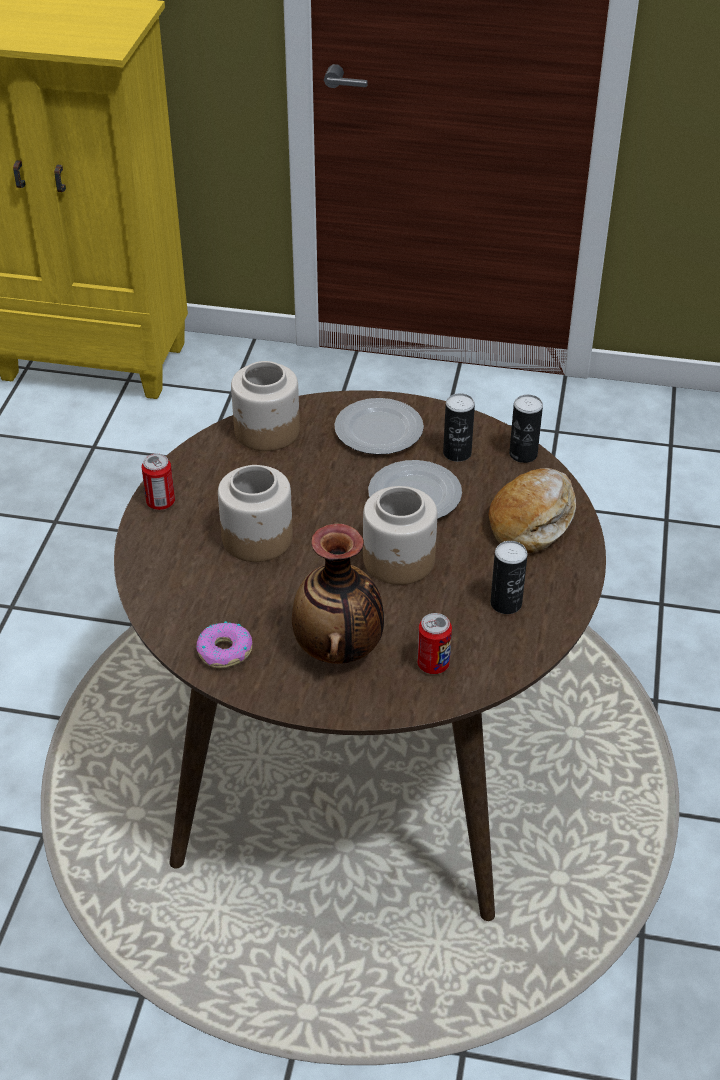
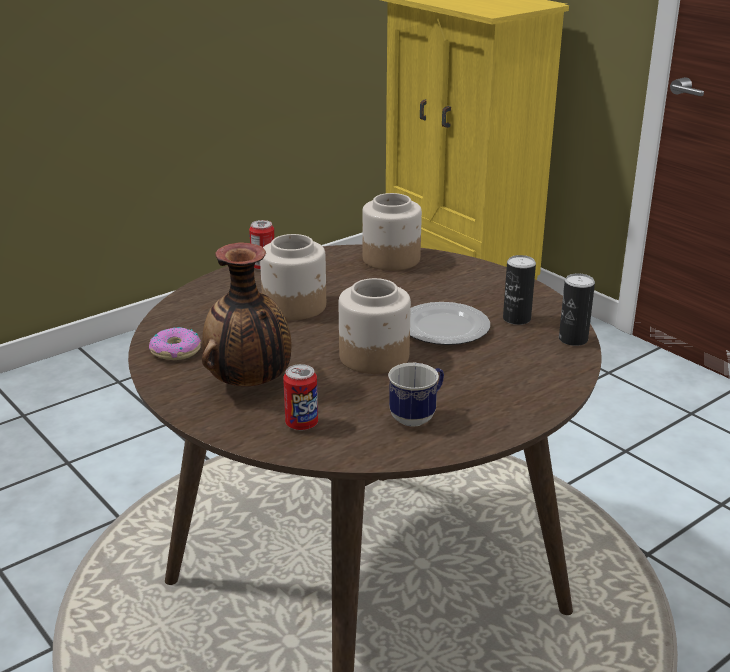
camera: 40 degrees right, 15 degrees down
plate [334,398,424,455] -> none
bread [488,468,576,553] -> none
can [490,541,528,614] -> mug [388,363,444,427]

